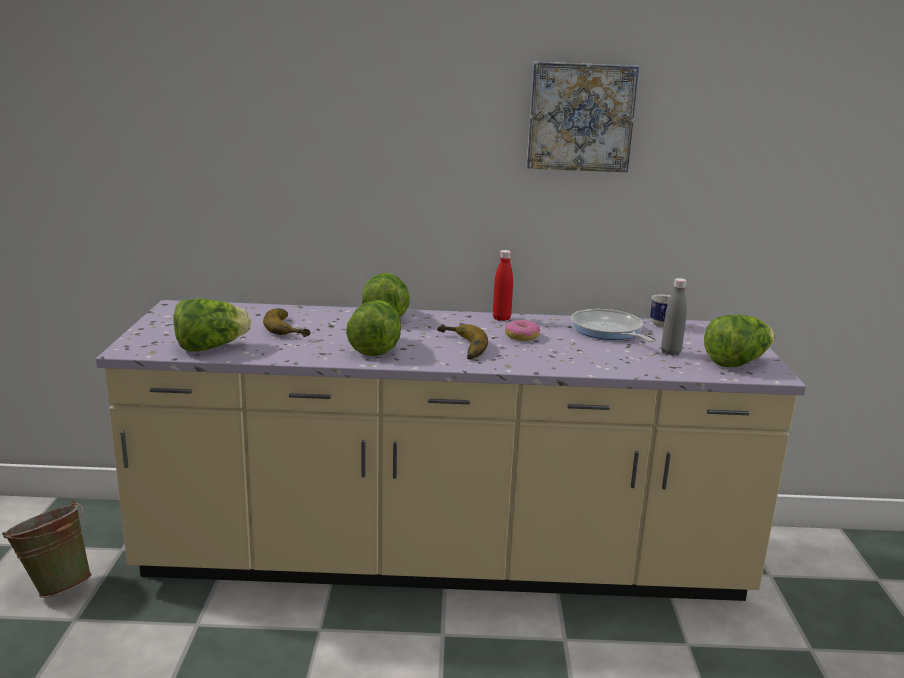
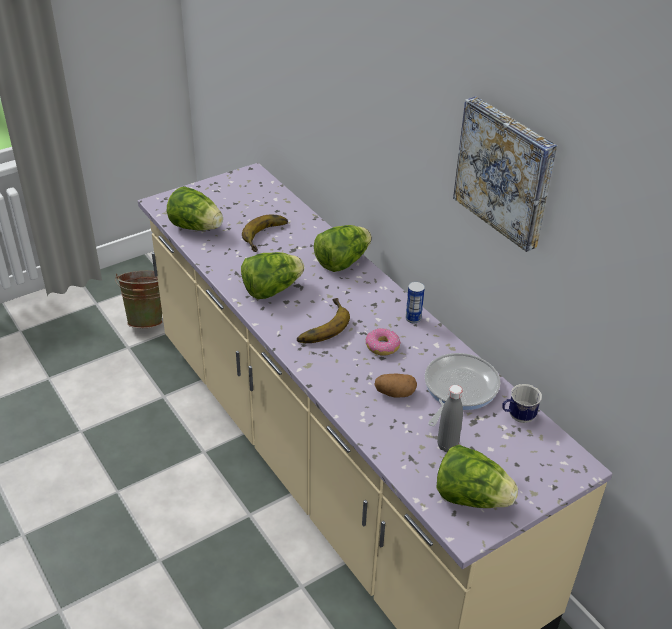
camera: 55 degrees right, 20 degrees up
red bottle [493,250,513,321] -> can [406,281,425,323]
none -> potato [374,374,417,397]

